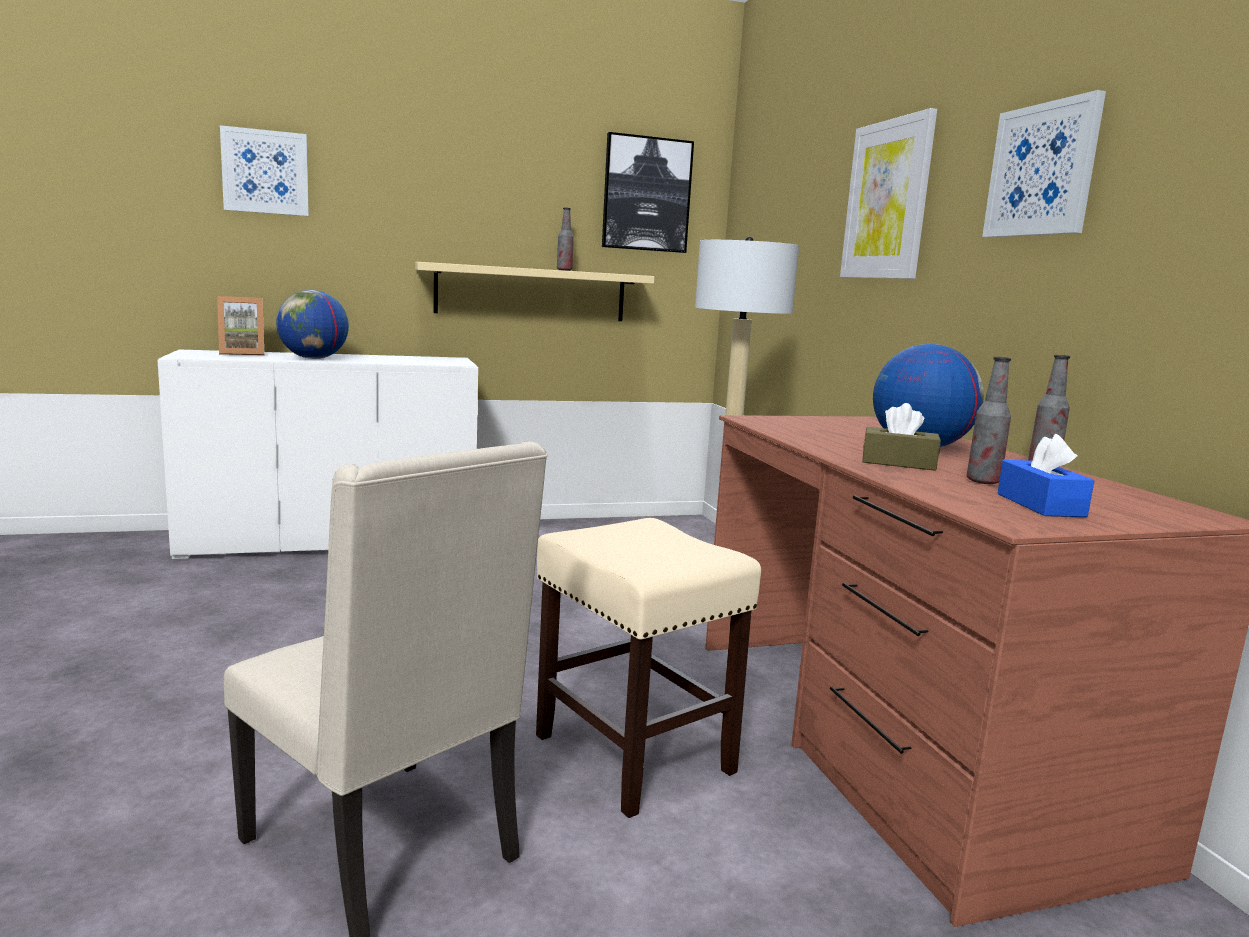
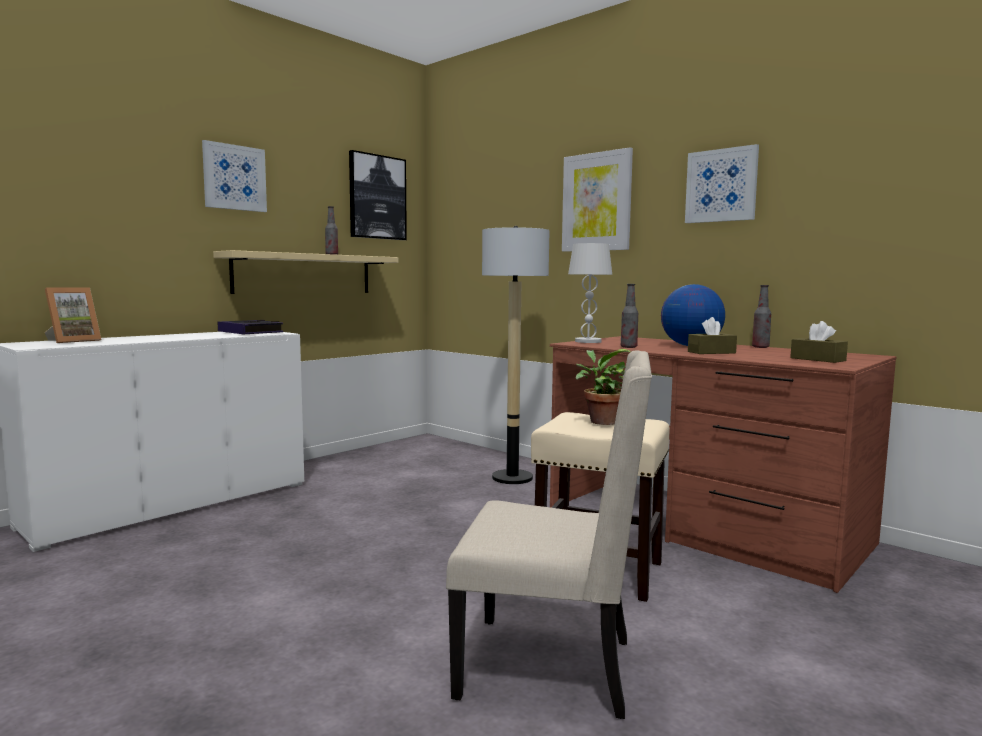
camera: 30 degrees left, 5 degrees down
picture [220,125,309,216] -> picture moved to [202,140,267,212]
globe [276,290,349,359] -> none
bottle [967,357,1011,484] -> bottle moved to [621,284,638,348]
blue tissue box [998,434,1094,517] -> brown tissue box [790,321,848,363]
none -> book [217,320,283,334]
none -> white table lamp [568,243,612,343]
none -> potted plant [576,349,630,425]

